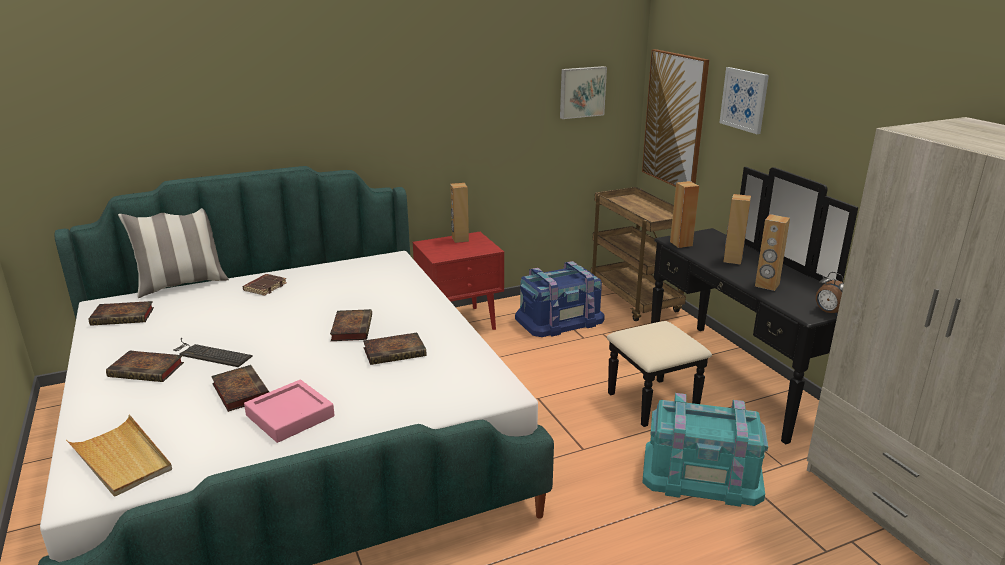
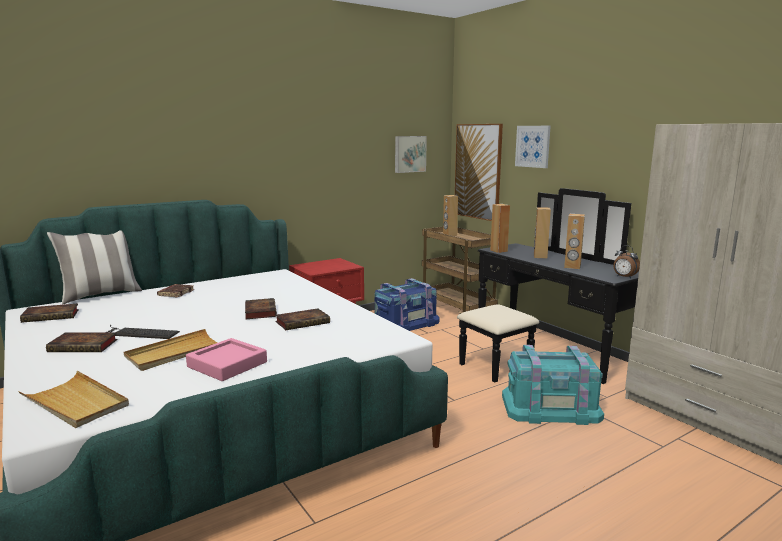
camera: 10 degrees left, 10 degrees down
book [211,365,269,412] -> beige tray [124,329,218,371]
brown speaker [450,183,469,243] -> brown speaker moved to [443,195,458,236]

